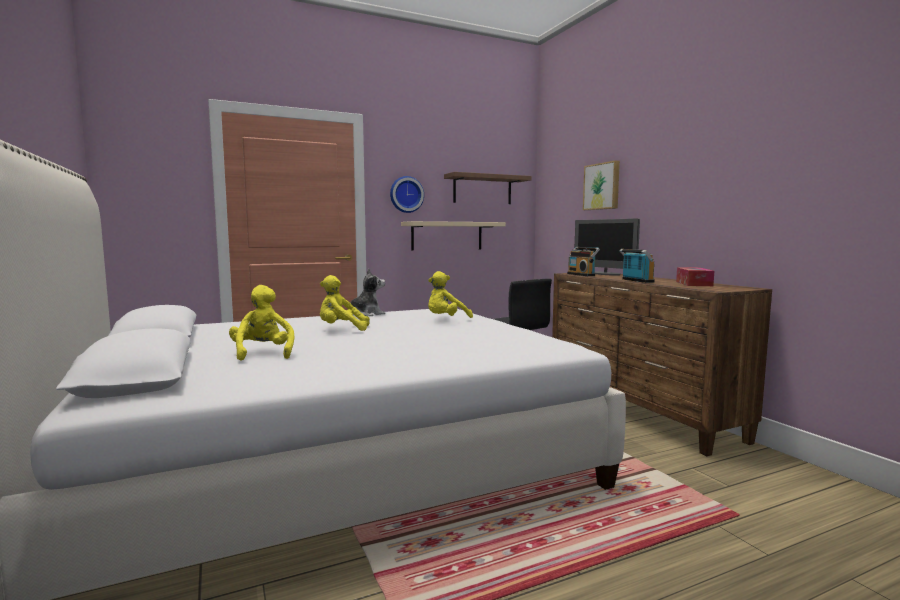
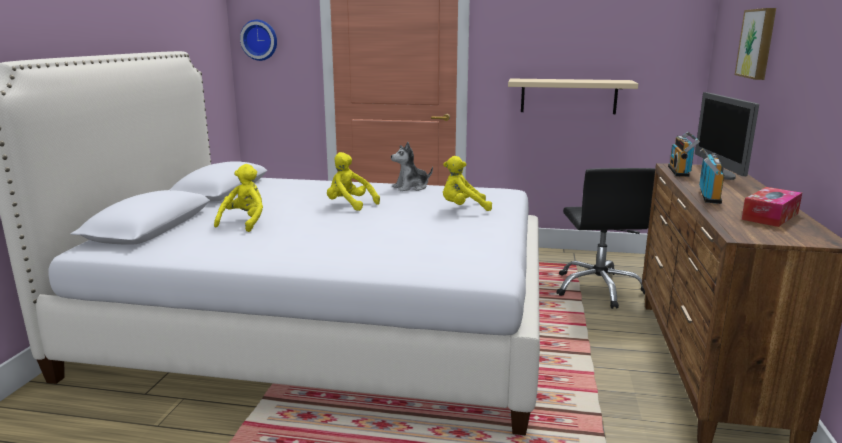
camera: 35 degrees right, 10 degrees up
plush toy [350,268,385,316] -> plush toy turned 150 degrees clockwise [391,142,433,191]
wall clock [390,176,424,213] -> wall clock moved to [240,20,277,61]
brown shelf [444,172,532,204] -> none

